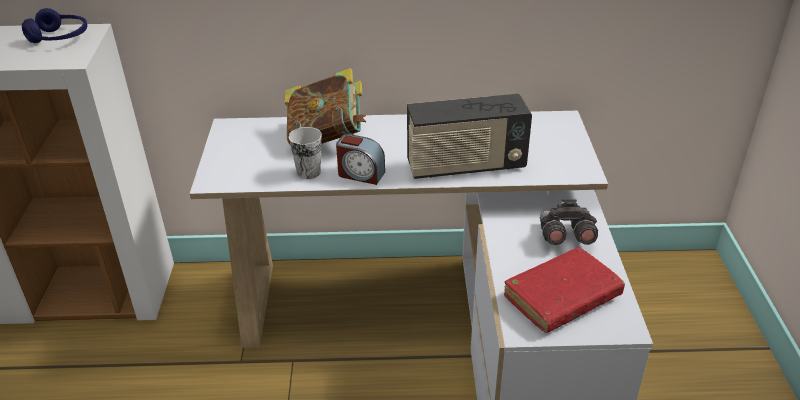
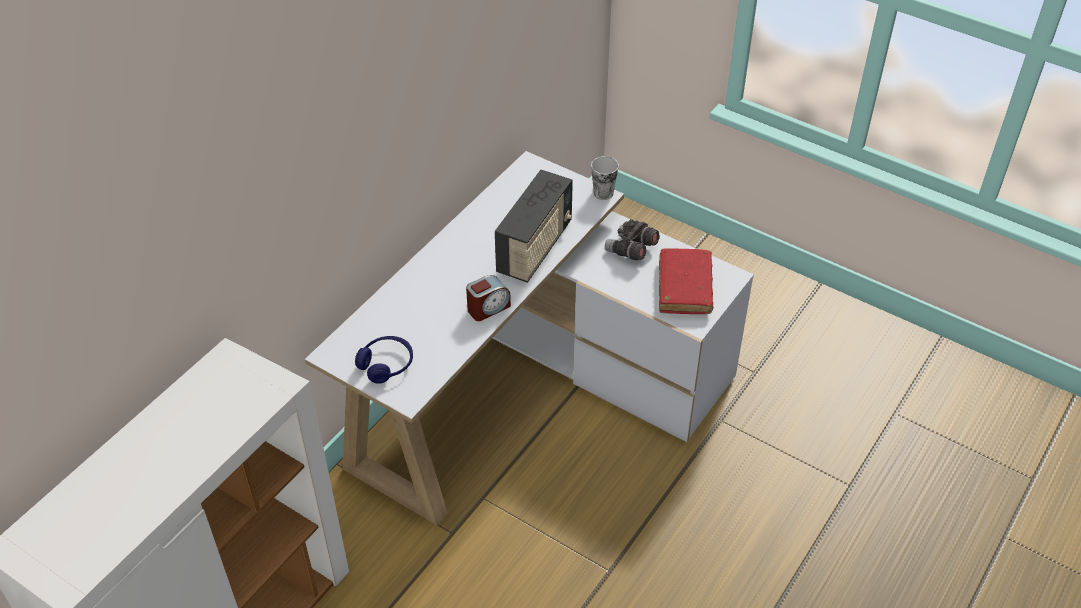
camera: 55 degrees left, 10 degrees up
blue headphones [22,8,87,43] -> blue headphones moved to [355,336,413,384]
book [285,68,366,146] -> none
cup [289,127,322,179] -> cup moved to [591,156,619,200]

